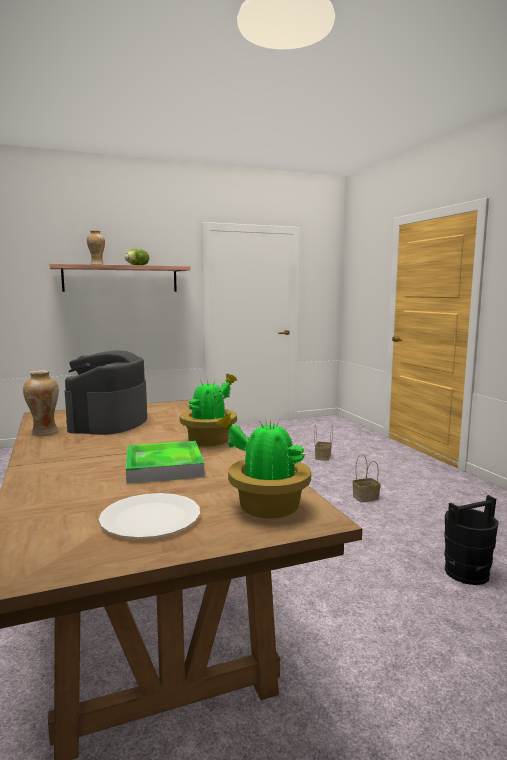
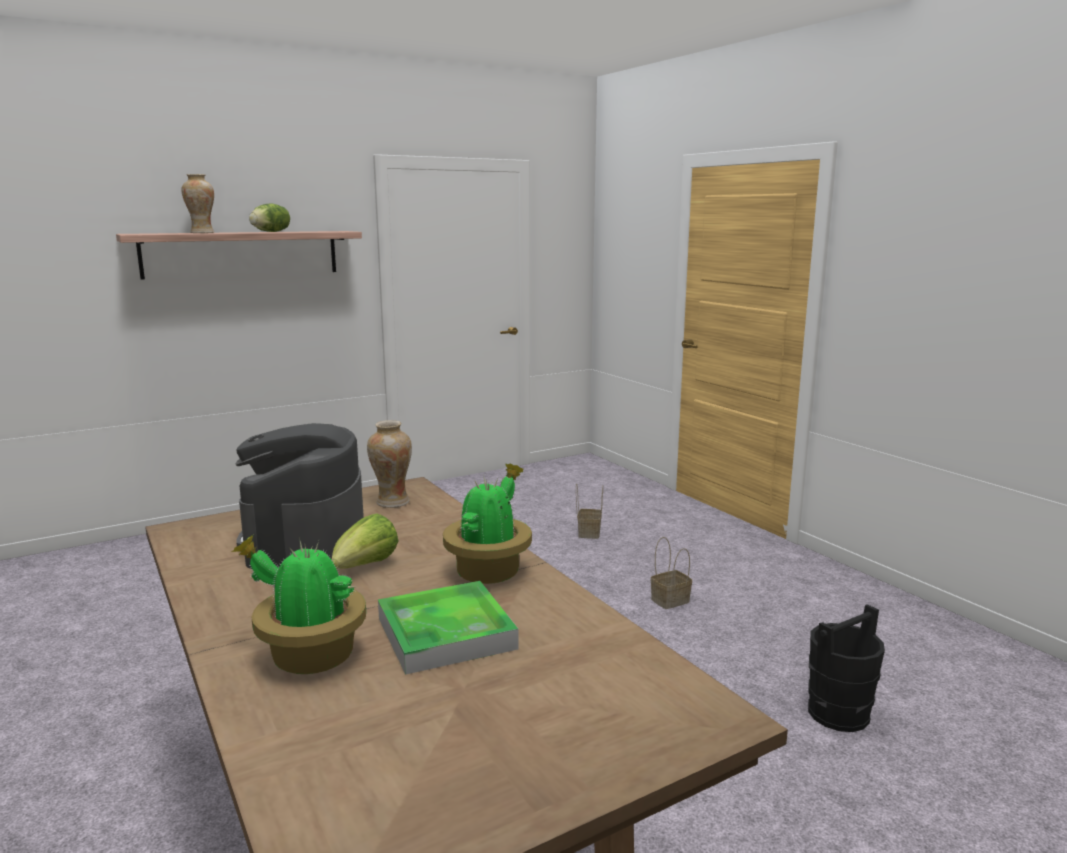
camera: 10 degrees left, 5 degrees up
vase [23,370,59,435] -> vase moved to [367,420,412,508]
white plate [99,493,200,539] -> none
potted plant [216,413,311,519] -> potted plant moved to [232,535,366,674]
none -> lettuce [332,513,398,569]

